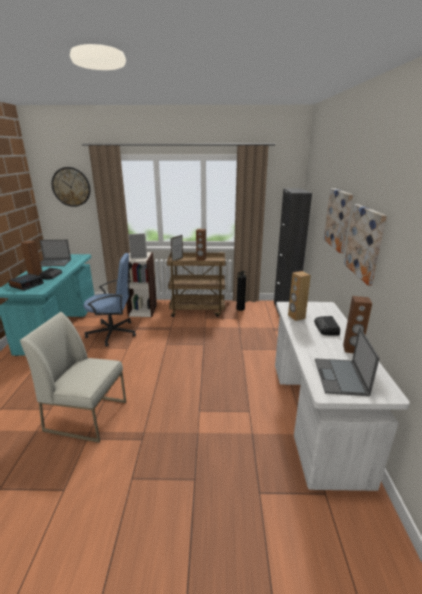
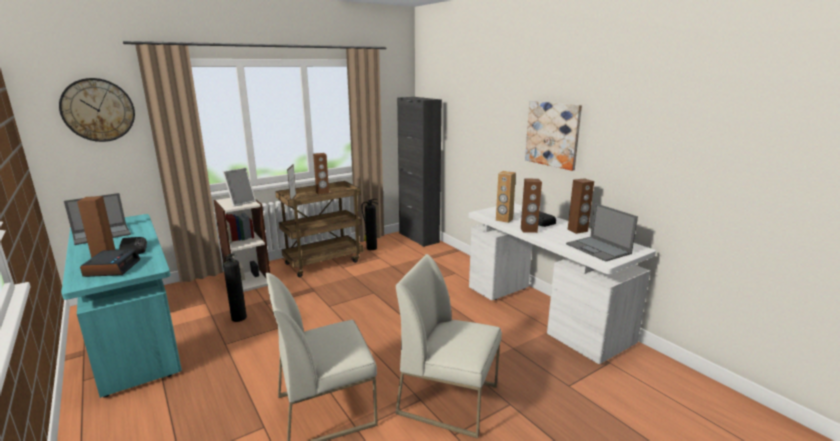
camera: 35 degrees left, 5 degrees down
blue office chair [83,253,136,346] -> fire extinguisher [223,253,247,322]
picture [323,188,353,253] -> none
none -> white chair [395,254,502,438]
none -> brown speaker [521,179,542,233]

